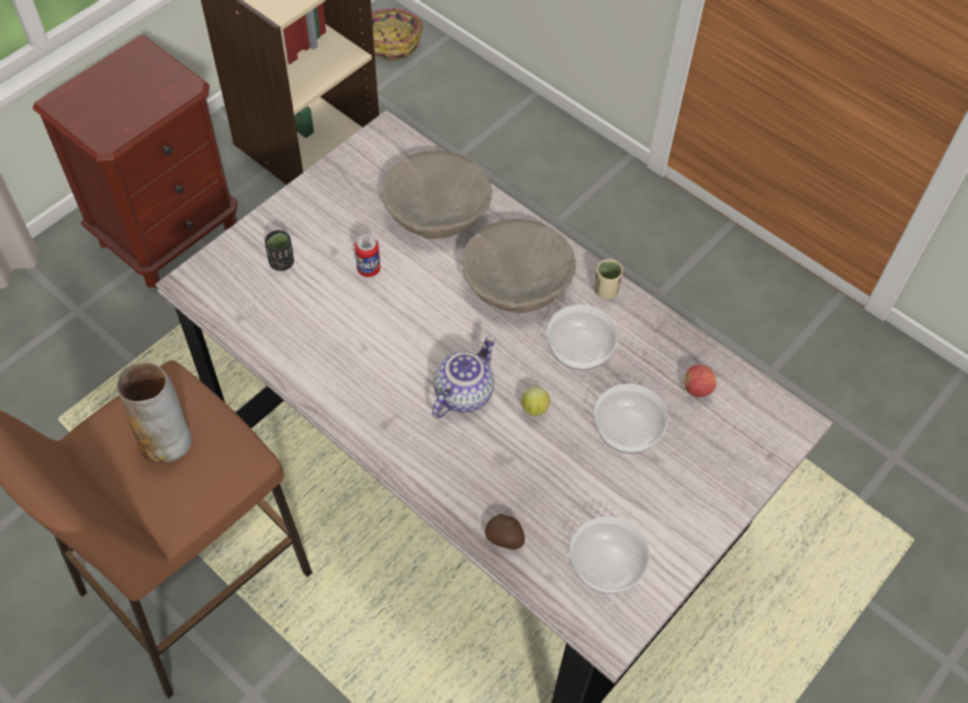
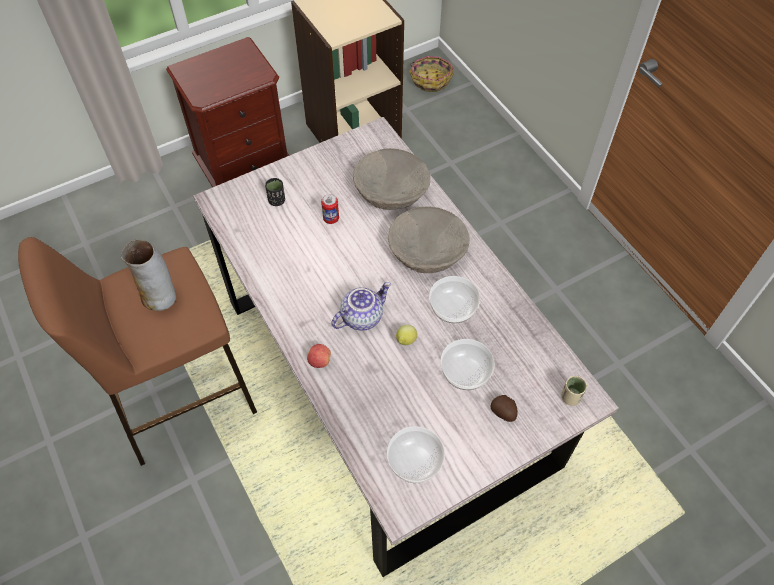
camera: 20 degrees right, 0 degrees up
potato [485,514,525,549] -> potato moved to [491,395,518,422]
beige cup [594,259,623,300] -> beige cup moved to [561,376,587,406]
apple [684,365,717,397] -> apple moved to [307,344,331,368]

